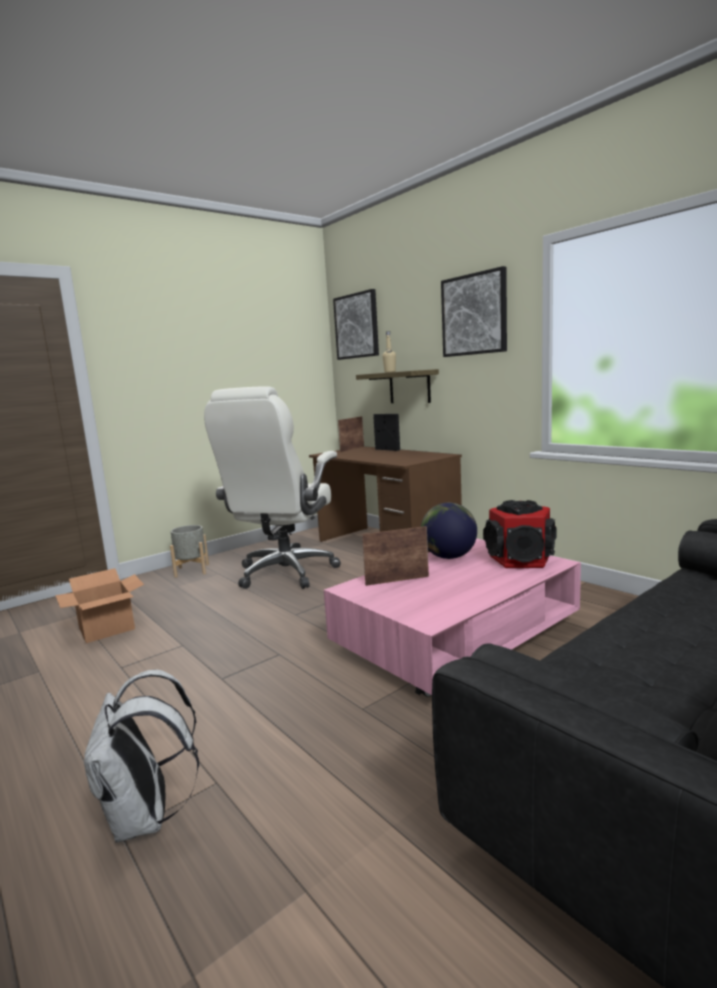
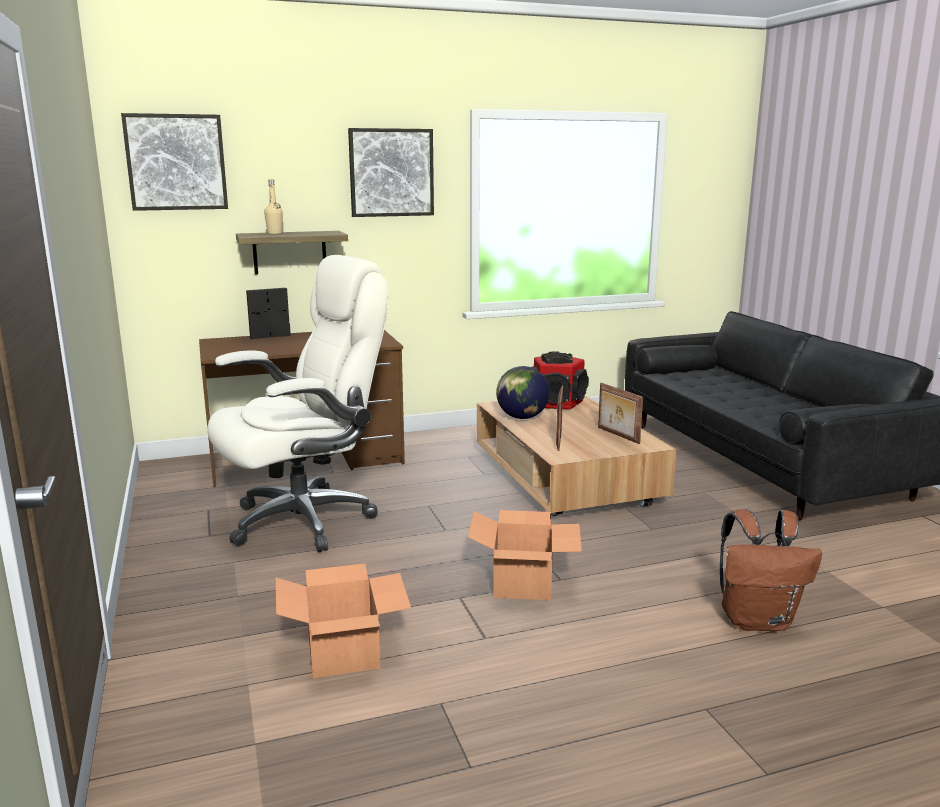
camera: 70 degrees left, 5 degrees up
white backpack [84,669,199,843] -> brown backpack [720,509,822,631]
grey planter [170,525,209,578] -> none
white office chair [204,386,341,589] -> white office chair turned 75 degrees counterclockwise [207,255,388,552]
pink coffee table [324,538,581,697] -> brown coffee table [477,395,676,516]
picture frame [338,416,364,452] -> picture frame moved to [598,383,643,444]
none -> cardboard box [468,510,582,600]

